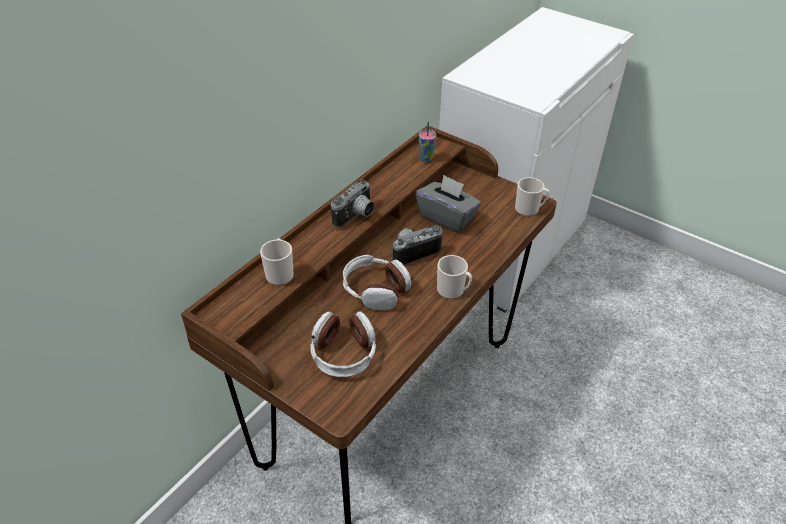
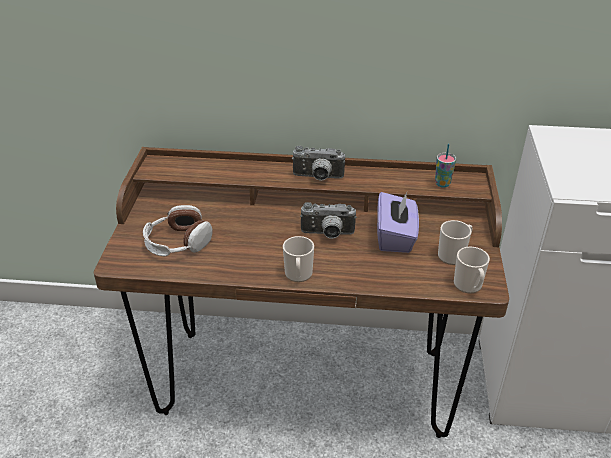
camera: 60 degrees right, 5 degrees down
mug [260,238,294,286] -> mug moved to [438,220,472,265]
headphones [343,255,411,311] -> none
camera [391,225,443,265] -> camera turned 150 degrees clockwise [300,202,357,239]
grey tissue box [416,175,481,233] -> purple tissue box [377,192,419,253]

